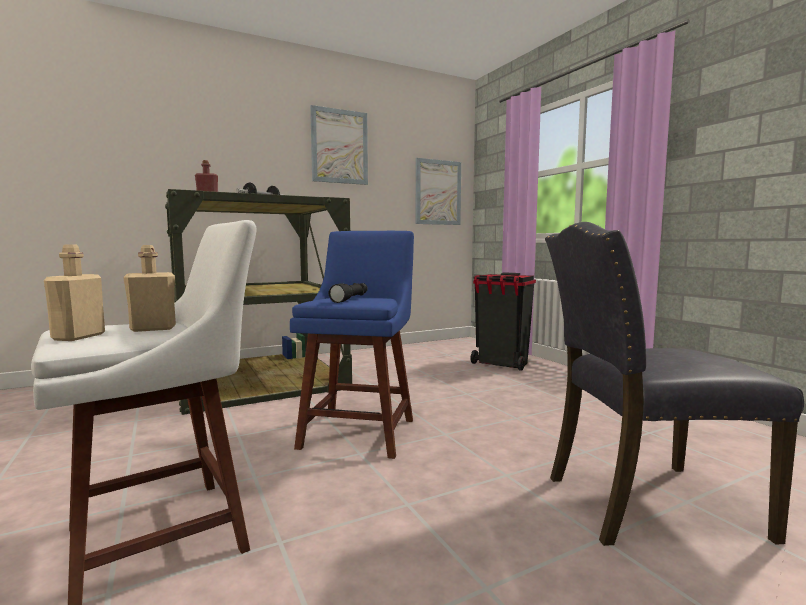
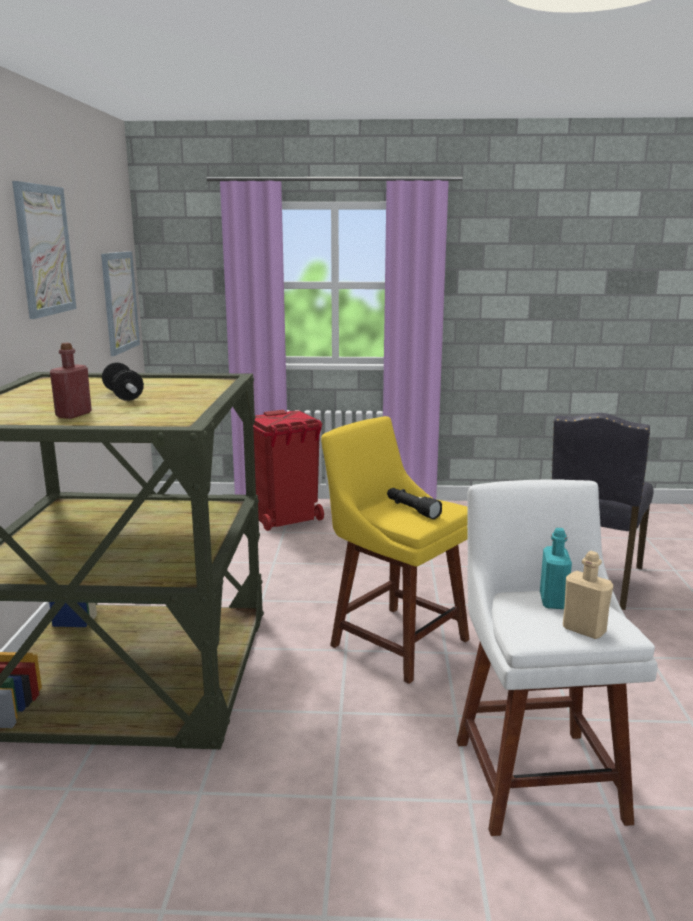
camera: 60 degrees left, 10 degrees up
beige bottle [123,245,176,332] -> turquoise bottle [540,528,572,609]
blue stool [290,231,414,459] -> yellow stool [321,416,470,684]
black trash can [471,272,536,371] -> red trash can [253,410,324,531]

